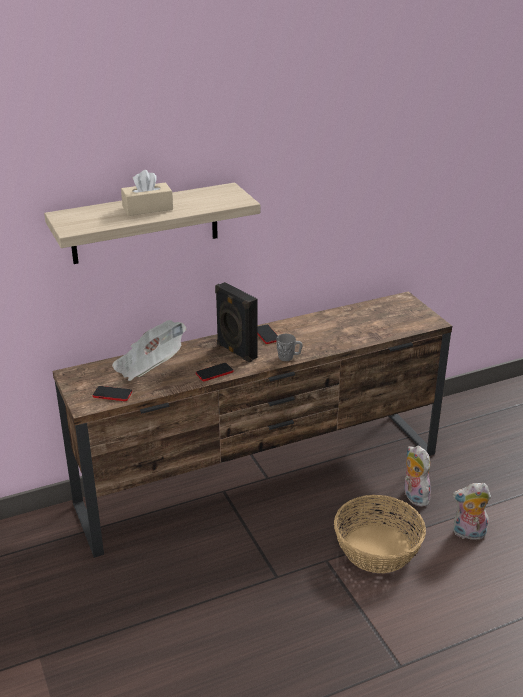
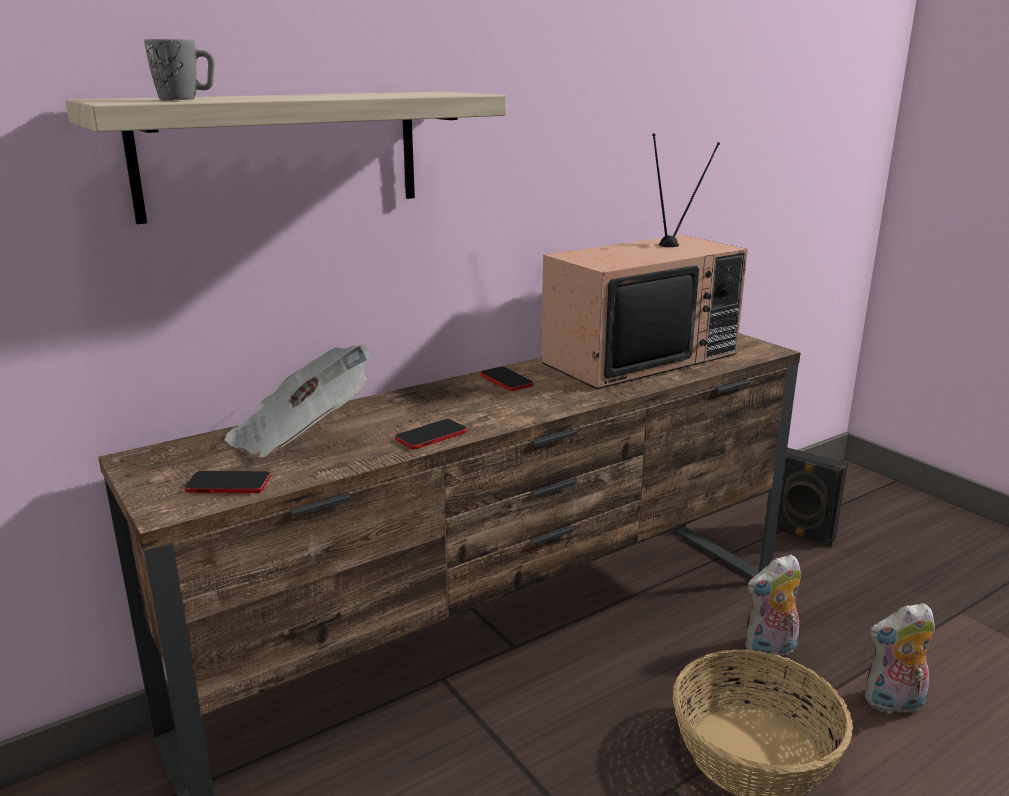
camera: 10 degrees left, 10 degrees down
beige tissue box [121,170,173,216] -> none
black speaker [215,282,258,363] -> black speaker moved to [776,448,848,547]
grey mug [276,334,303,361] -> grey mug moved to [144,39,215,100]
plush toy [405,445,431,506] -> plush toy turned 75 degrees counterclockwise [745,554,801,658]
none -> television [541,133,748,389]

